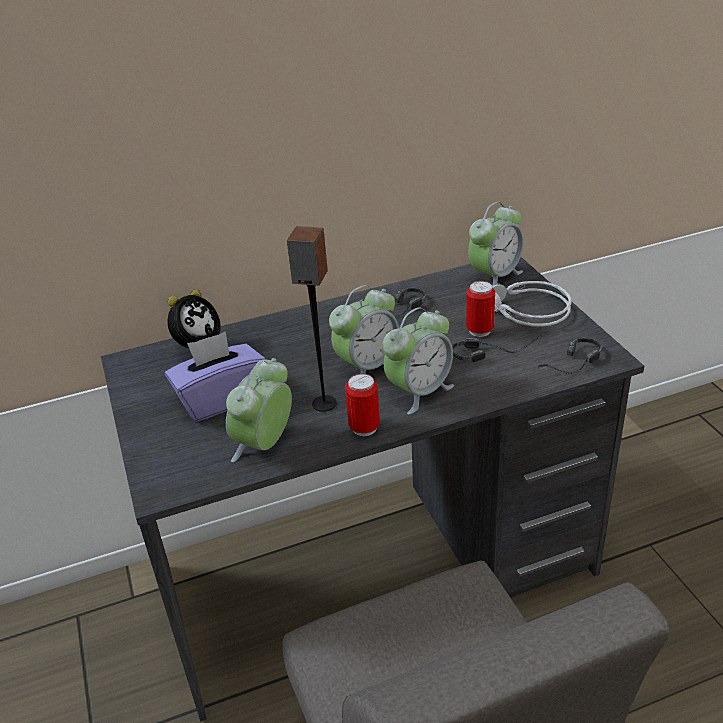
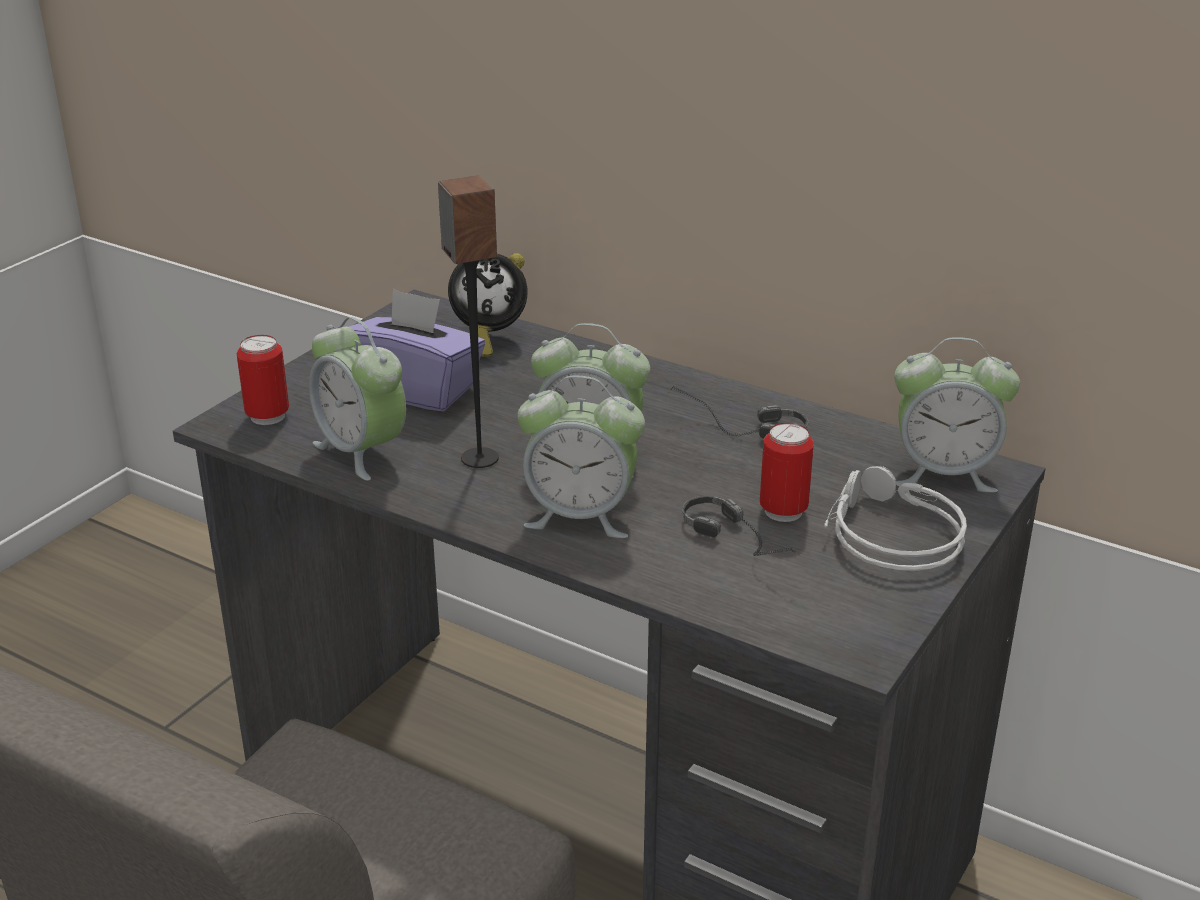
camera: 50 degrees right, 5 degrees down
alarm clock [226,358,292,462] -> alarm clock turned 120 degrees counterclockwise [309,317,406,481]
can [345,373,380,436] -> can moved to [237,335,289,425]
headphones [538,338,602,374] -> none

